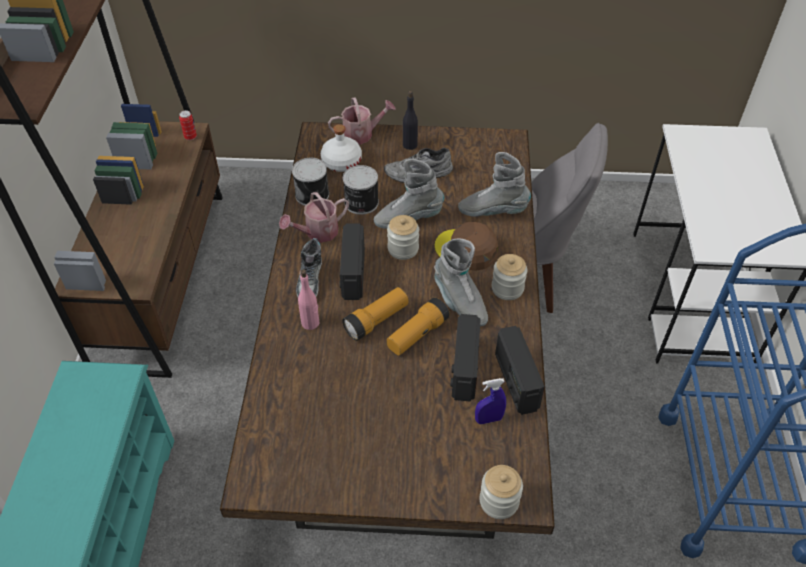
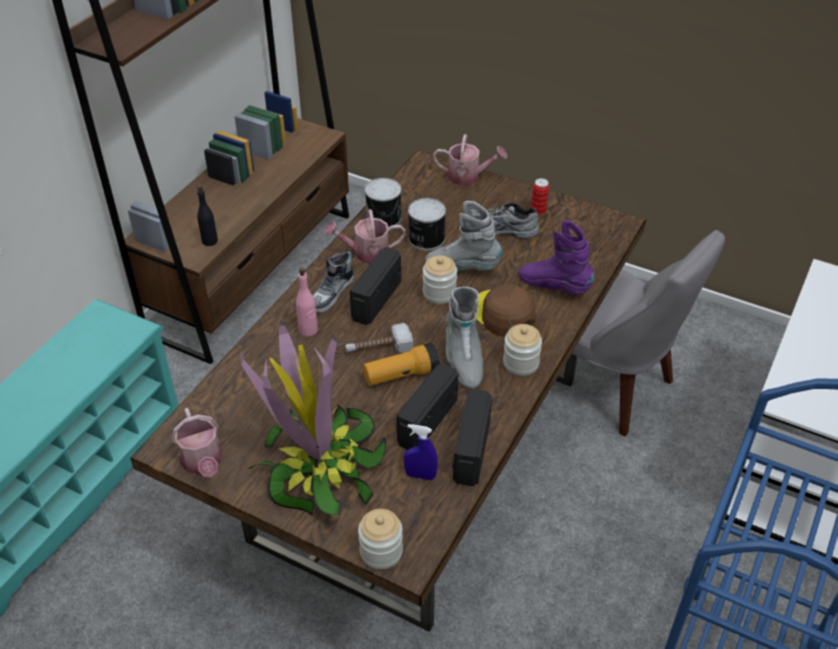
camera: 25 degrees right, 5 degrees down
can [179,110,197,140] -> can moved to [531,178,549,215]
white bottle [321,124,362,172] -> none
flashlight [342,287,409,341] -> hammer [335,323,413,354]
black bottle [403,91,418,150] -> black bottle moved to [197,185,218,246]
grey boot [458,152,531,217] -> purple boot [519,220,594,294]
none -> watering can [172,408,222,477]
none -> potted plant [240,321,386,516]

